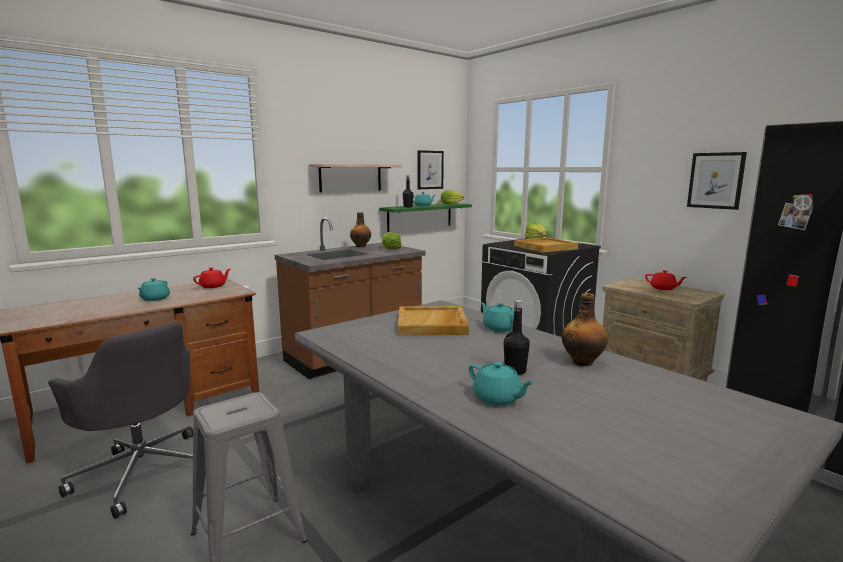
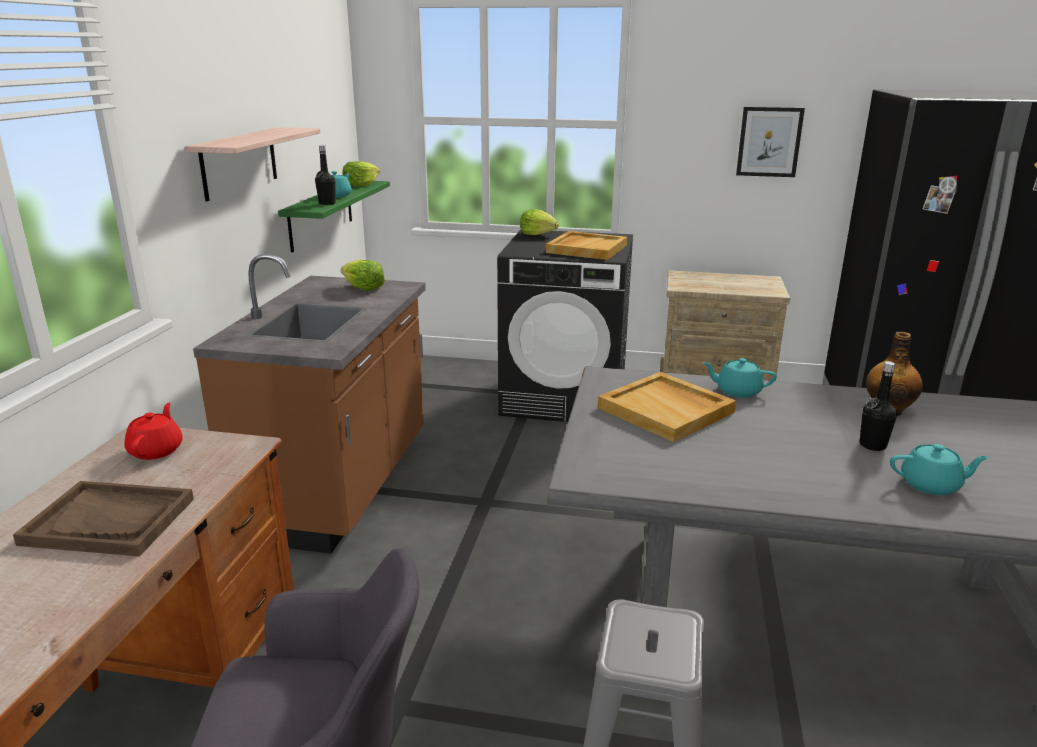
camera: 40 degrees left, 10 degrees up
turquoise teapot [138,278,170,301] -> brown tray [13,481,194,557]
bottle [350,212,371,247] -> none
picture [418,150,444,189] -> none
red teapot [645,270,687,290] -> none

